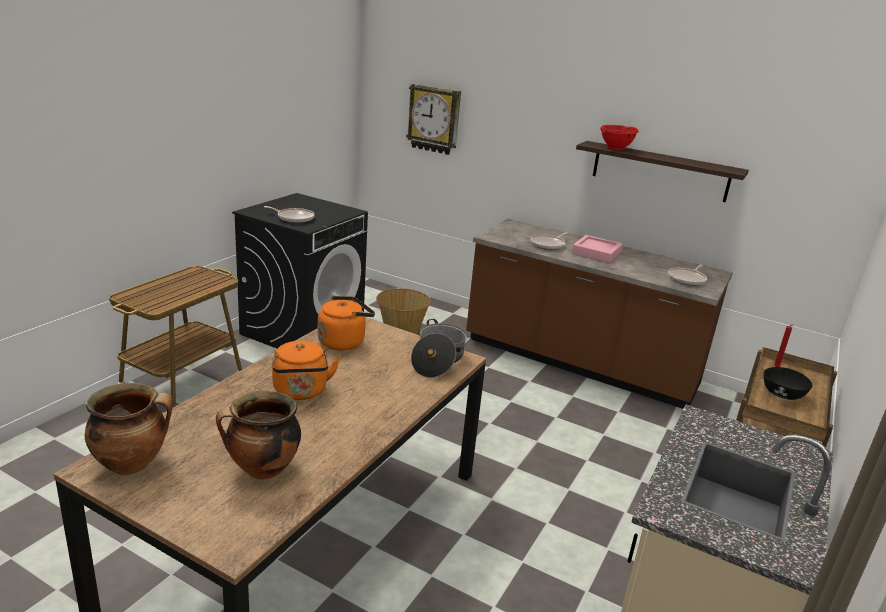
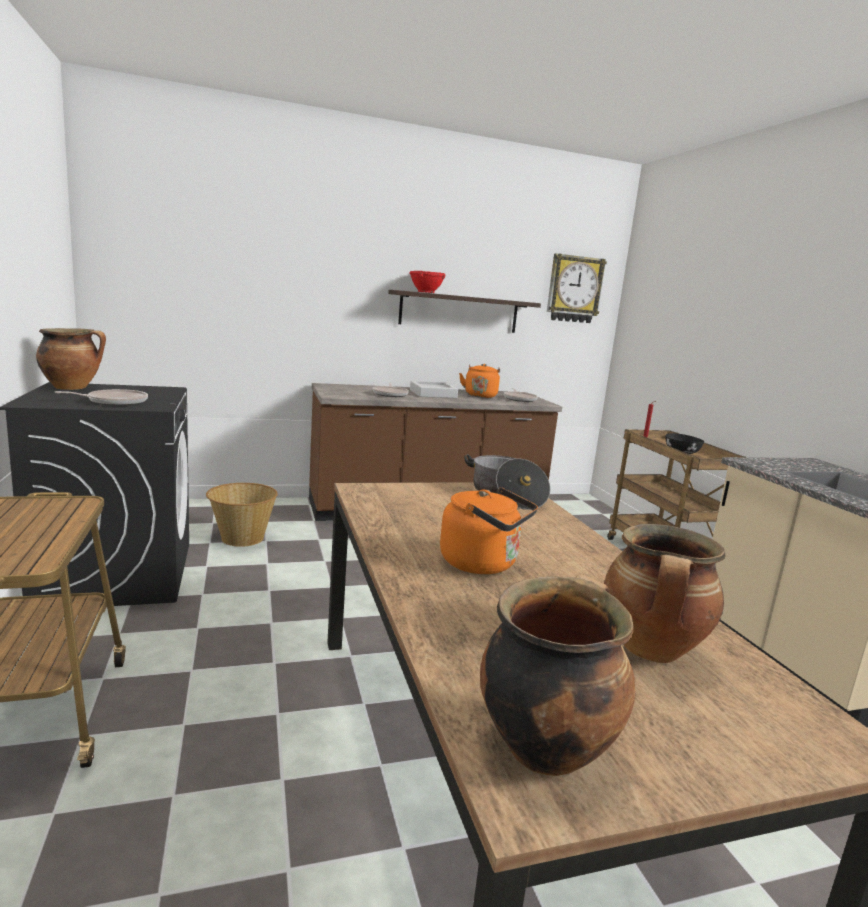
camera: 45 degrees left, 10 degrees down
orange kettle [318,296,375,350] -> orange kettle moved to [459,364,500,398]
wall clock [406,84,461,155] -> wall clock moved to [547,253,607,323]
pink tray [572,235,623,263] -> grey tray [410,381,458,398]
none -> cooking pot [36,328,106,390]

